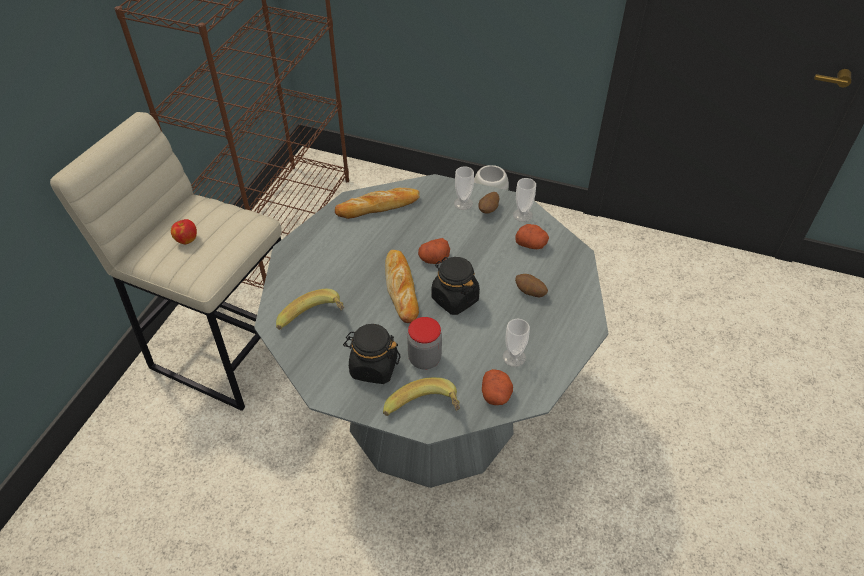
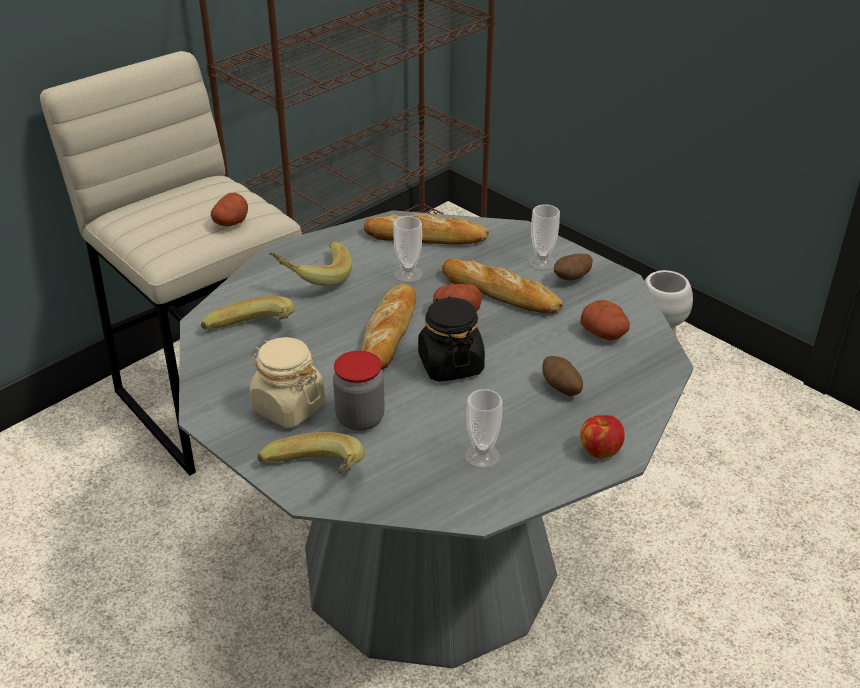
camera: 25 degrees right, 10 degrees down
apple [171,219,197,244] -> apple moved to [580,415,625,458]
black jar [343,324,401,384] -> beige jar [249,337,325,428]
potato [482,369,513,405] -> potato moved to [211,193,248,226]
cup [513,178,536,222] -> cup moved to [393,216,423,283]
none -> banana [269,241,352,286]
none -> bread [442,258,563,313]

